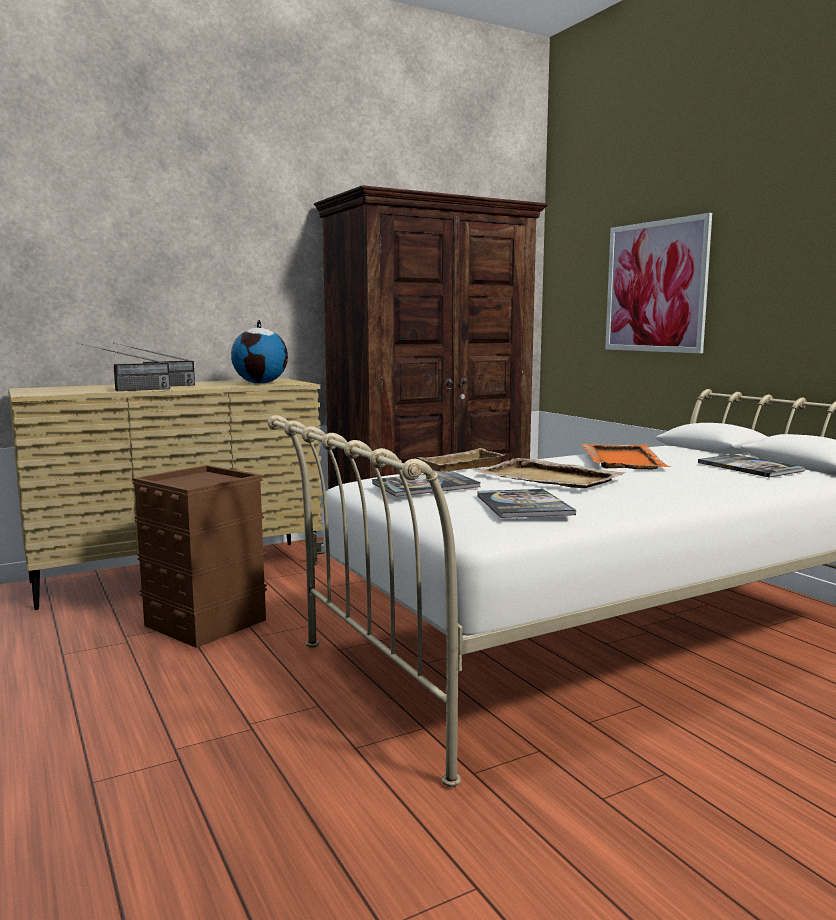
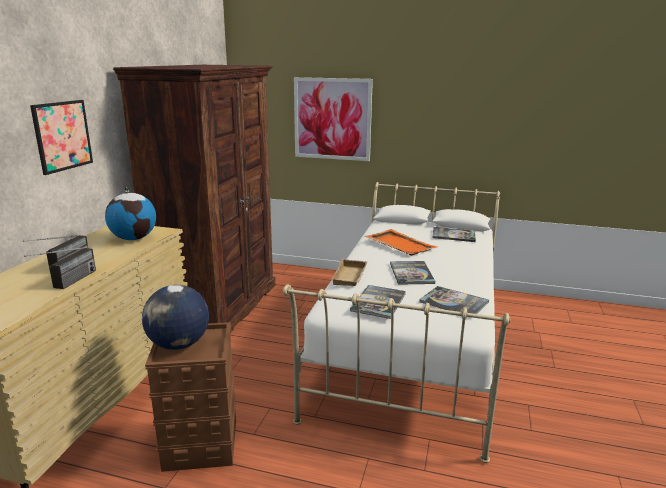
camera: 45 degrees left, 10 degrees up
beige tray [474,458,625,488] -> book [390,261,436,285]
none -> picture [30,100,93,175]
none -> globe [142,285,209,350]

